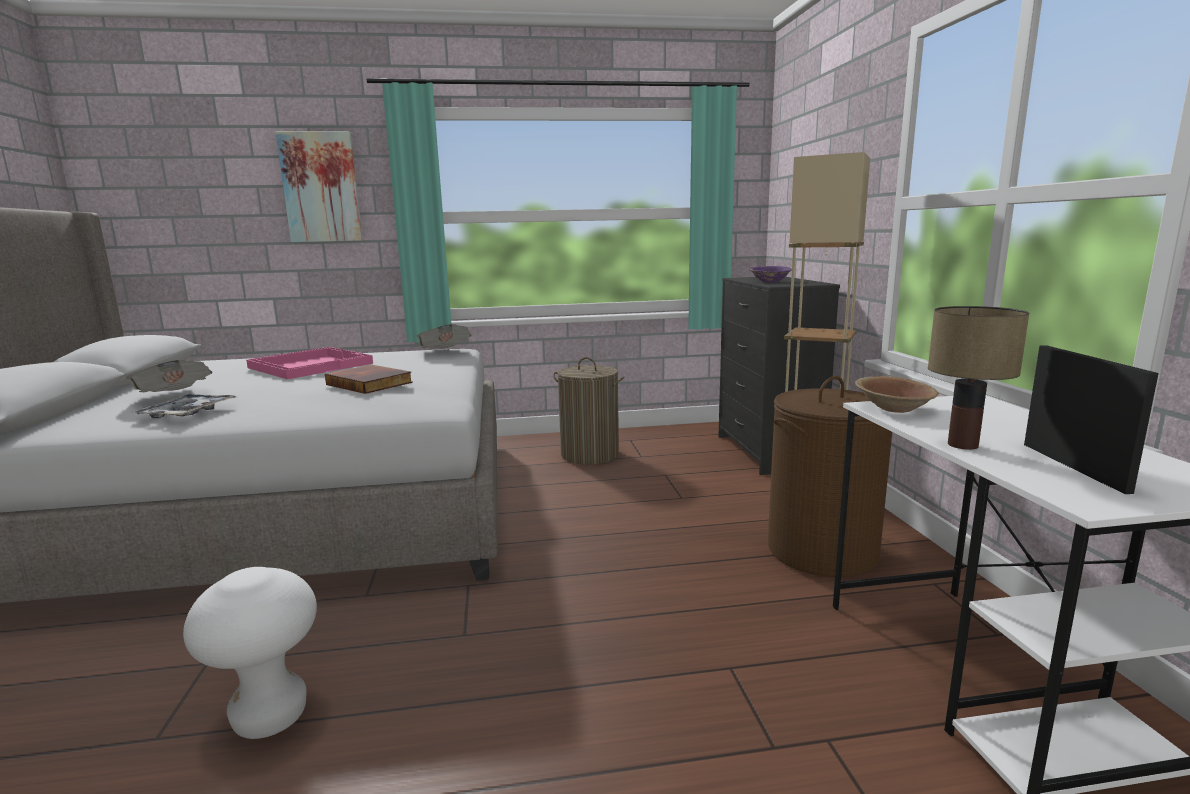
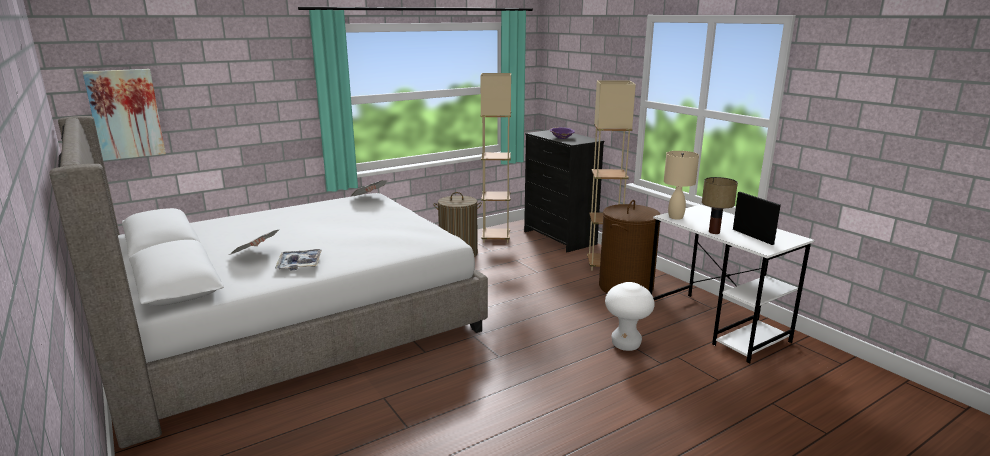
camera: 25 degrees left, 5 degrees up
white stool [183,567,317,739] -> white stool moved to [605,282,655,351]
pink tray [246,347,373,379] -> none
picture [276,131,363,242] -> picture moved to [83,69,166,161]
book [325,365,413,394] -> none
brown bowl [855,376,939,413] -> beige table lamp [664,151,699,220]
none -> beige floor lamp [480,73,511,243]

